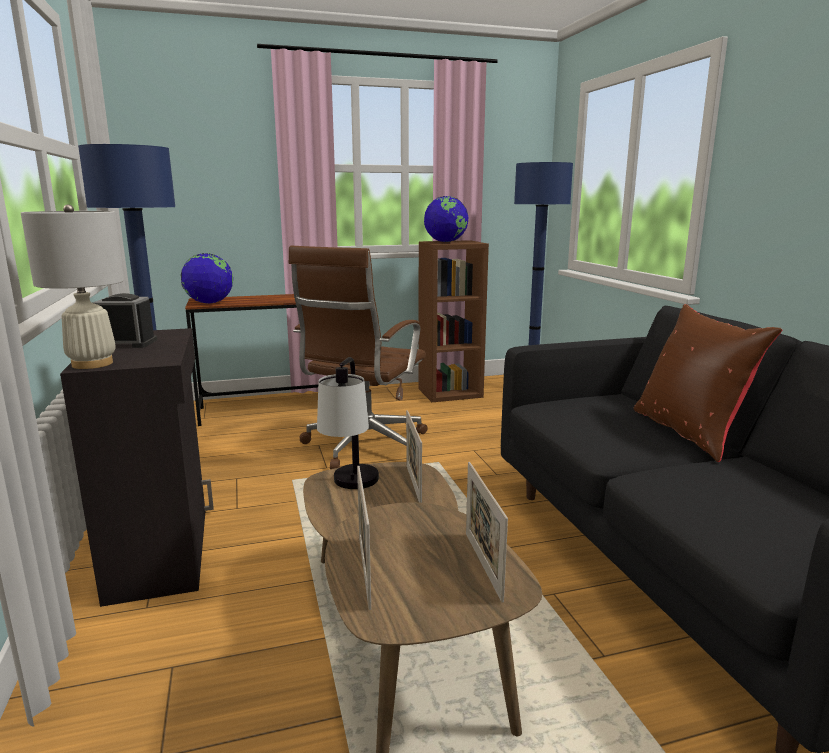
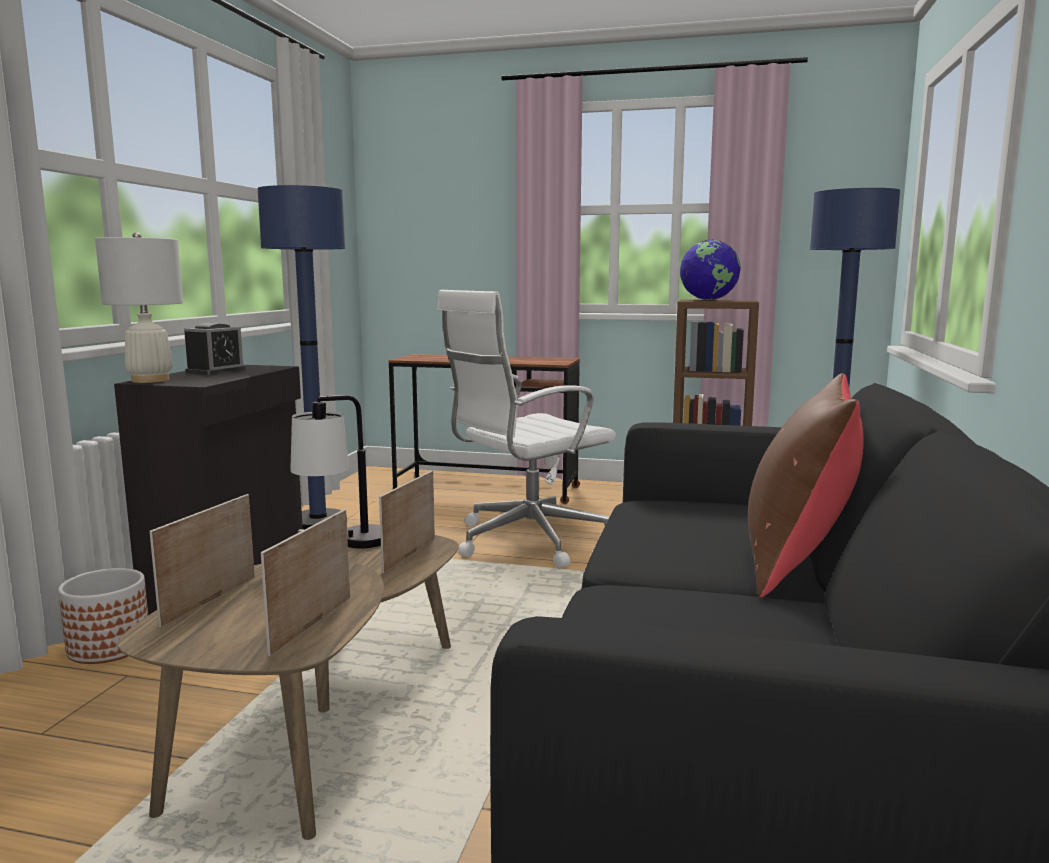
camera: 30 degrees right, 5 degrees down
alarm clock [92,293,157,348] -> alarm clock turned 90 degrees clockwise [184,323,246,375]
globe [181,253,233,303] -> none
brown office chair [289,246,428,469] -> white office chair [437,290,616,568]
none -> planter [58,568,148,664]

